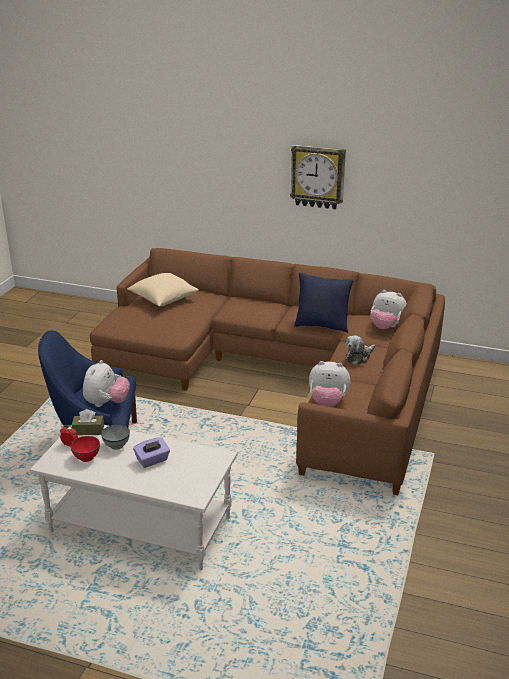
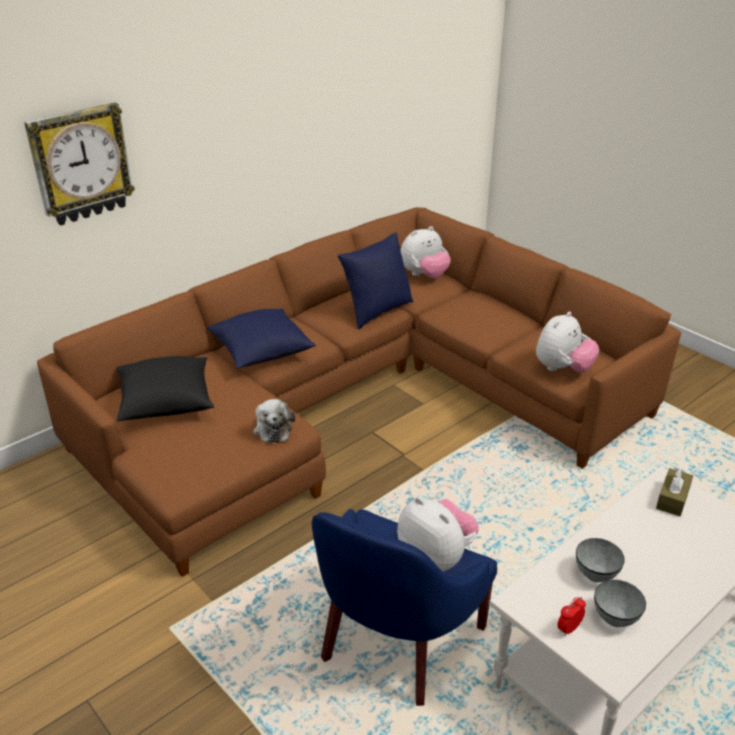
camera: 60 degrees left, 5 degrees up
red bowl [70,436,100,462] -> grey bowl [594,580,646,627]
brown tissue box [72,409,104,435] -> brown tissue box moved to [656,467,693,516]
beige pillow [127,273,199,306] -> black pillow [116,356,214,421]
purple tissue box [133,437,170,468] -> none
wall clock [290,145,346,210] -> wall clock moved to [24,103,135,225]
plush toy [346,335,375,365] -> plush toy moved to [253,399,295,443]
none -> blue pillow [207,309,316,369]

